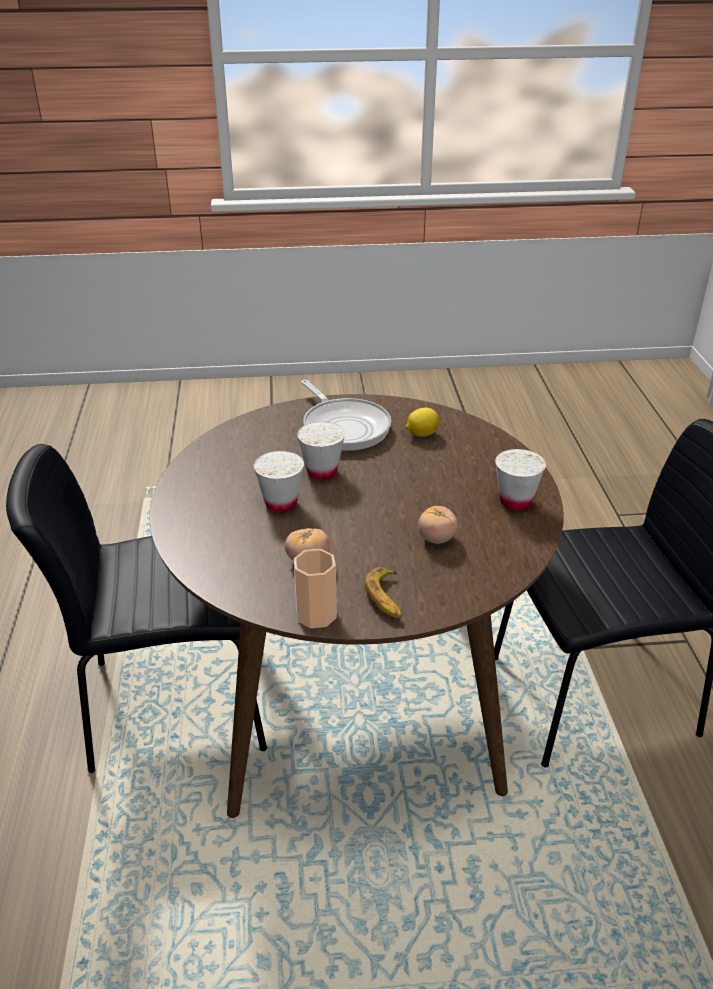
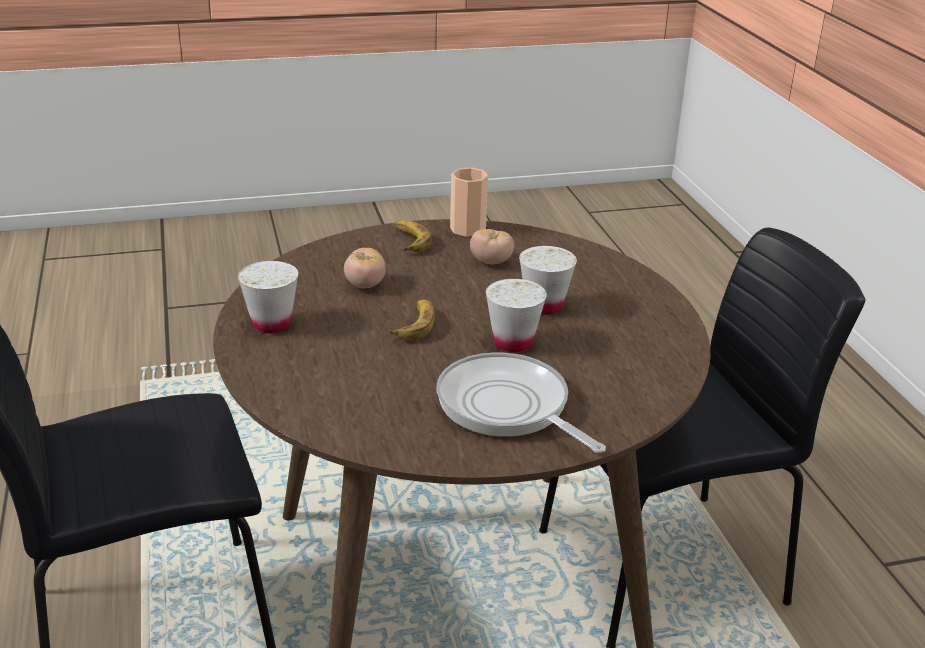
camera: 170 degrees right, 5 degrees down
lemon [406,408,439,437] -> none
none -> banana [389,300,435,341]

